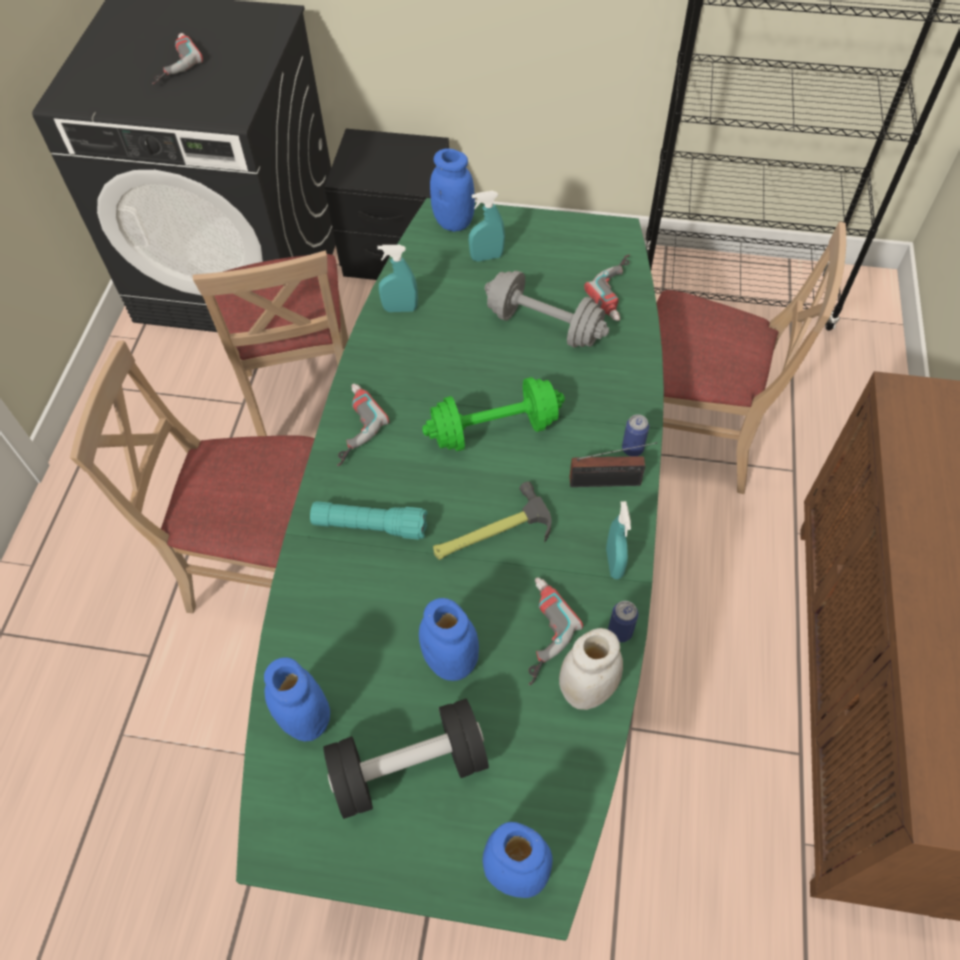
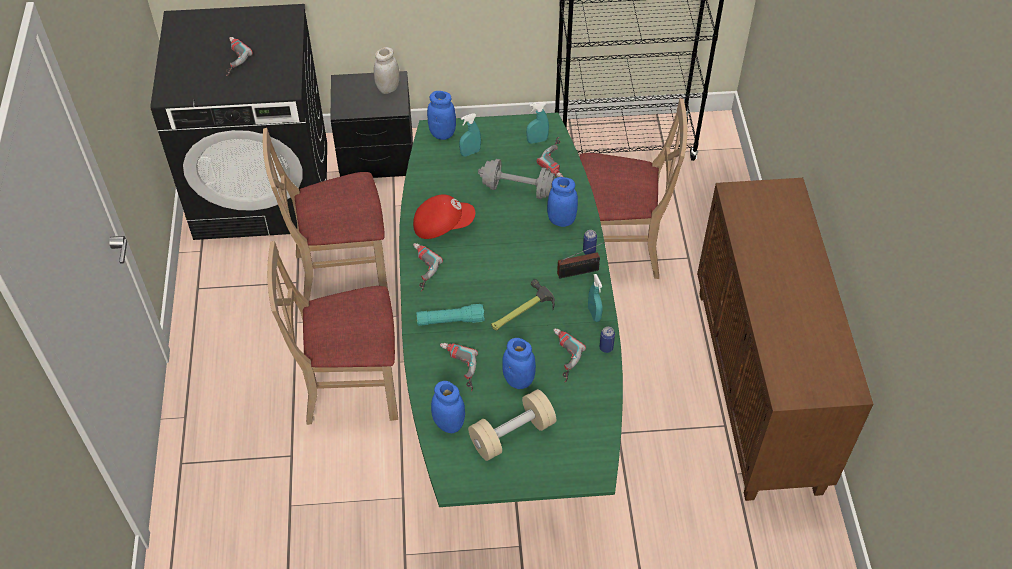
camera: 15 degrees left, 5 degrees down
beige chair [192,250,348,436] -> beige chair turned 105 degrees clockwise [263,128,388,301]
black dumbbell [323,699,489,819] -> beige dumbbell [468,389,556,461]
turquoise spray bottle [378,245,418,312] -> turquoise spray bottle moved to [526,102,549,144]
green dumbbell [422,377,565,451] -> none
blue jar [482,822,553,898] -> blue jar moved to [547,177,578,227]
white jar [559,628,623,710] -> white jar moved to [374,47,400,94]
none -> red cap [413,194,475,239]
none -> power drill [440,343,478,392]

